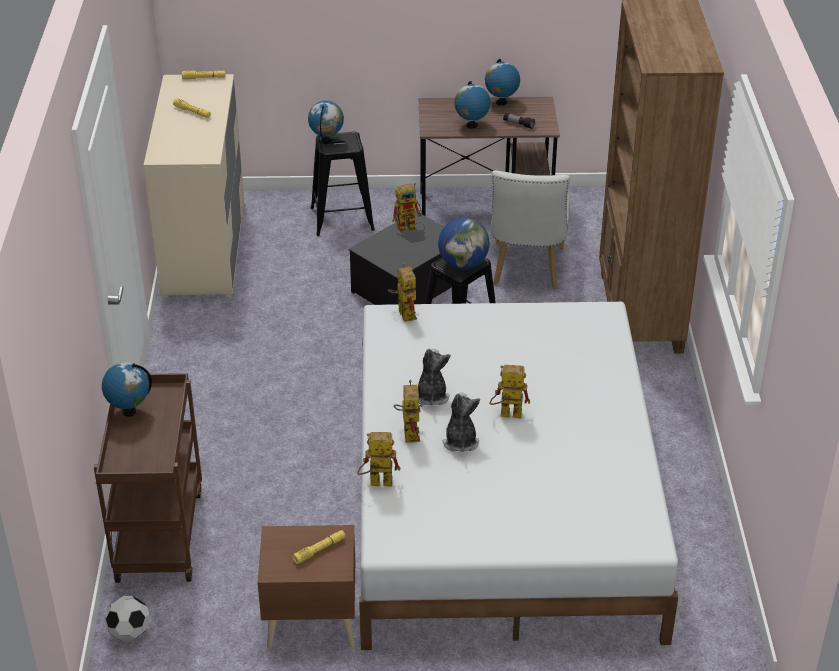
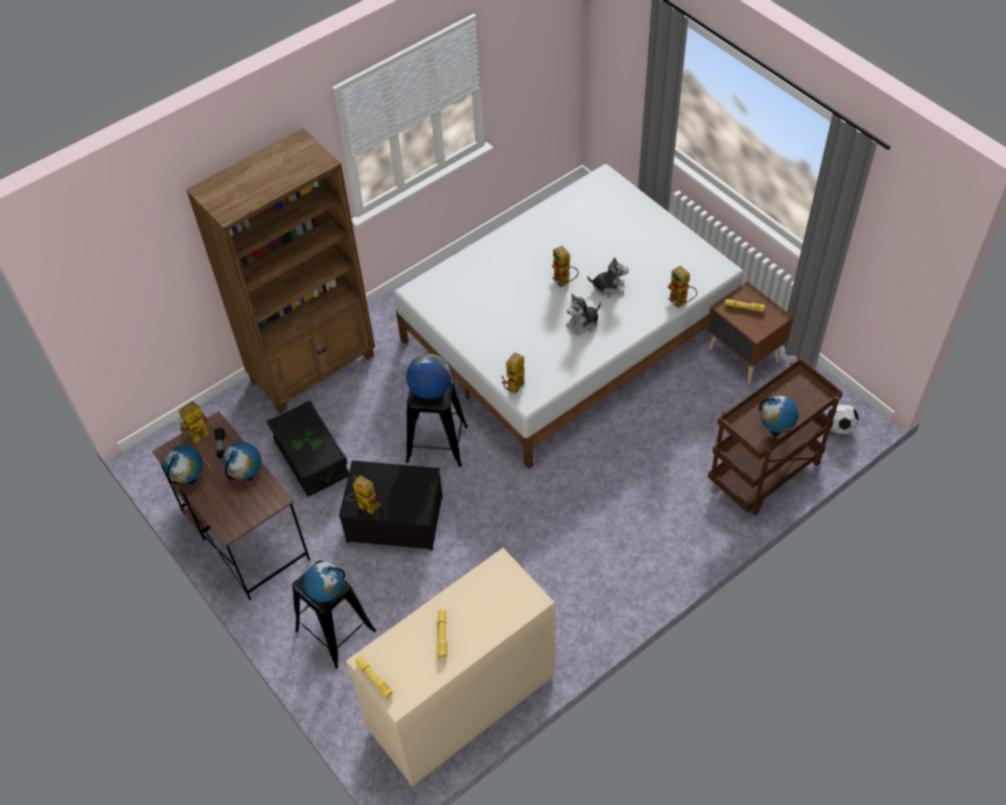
camera: 125 degrees left, 15 degrees up
toy robot [394,380,423,443] -> toy robot moved to [179,401,210,444]
plush toy [442,393,480,452] -> plush toy turned 135 degrees counterclockwise [587,257,629,297]
white chair [491,170,570,289] -> black storage box [267,400,349,497]

